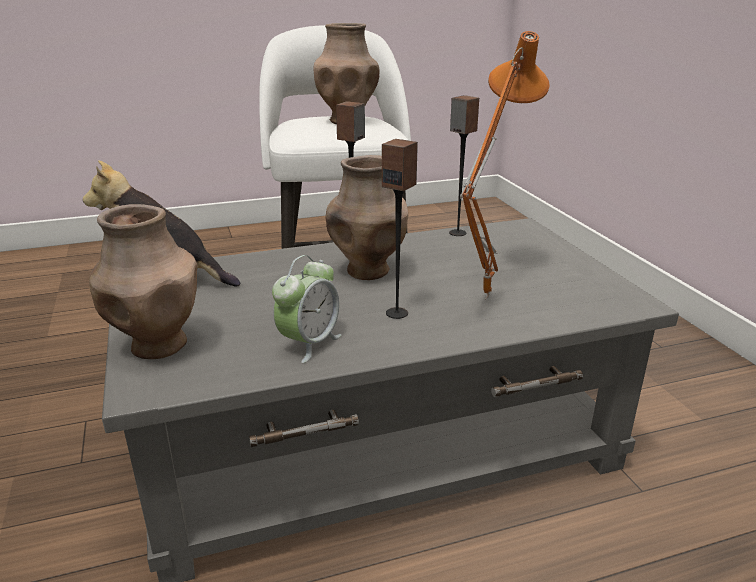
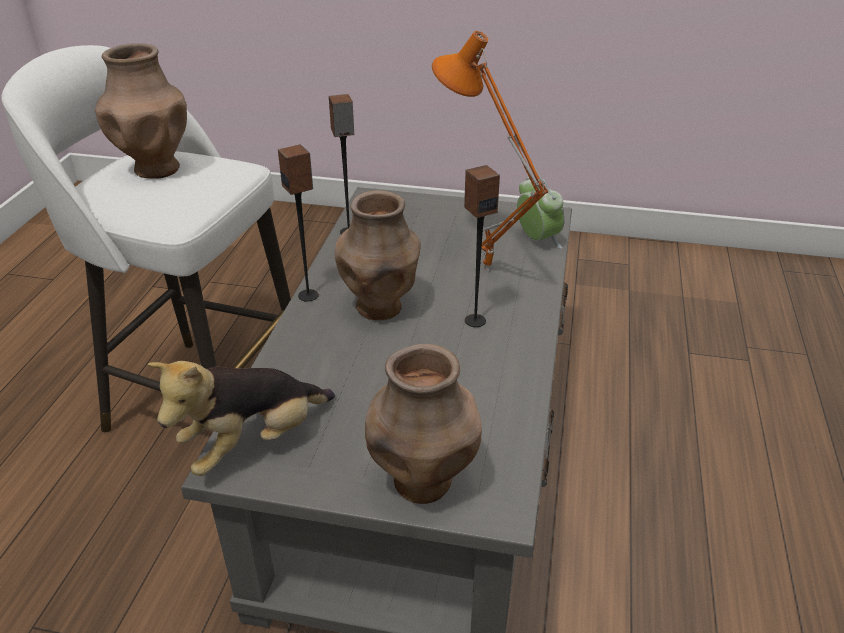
camera: 60 degrees left, 10 degrees up
alarm clock [272,255,342,363] -> alarm clock moved to [517,176,565,249]

